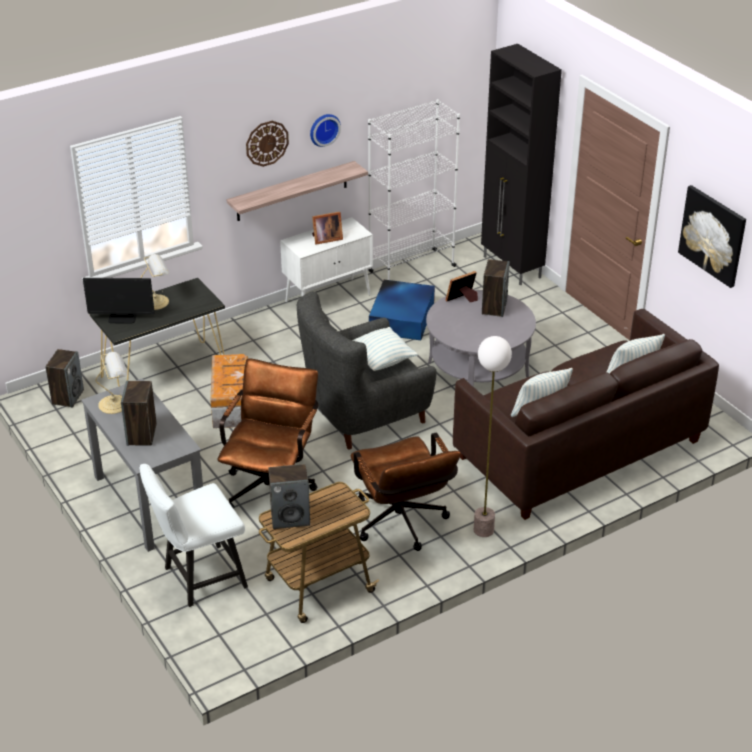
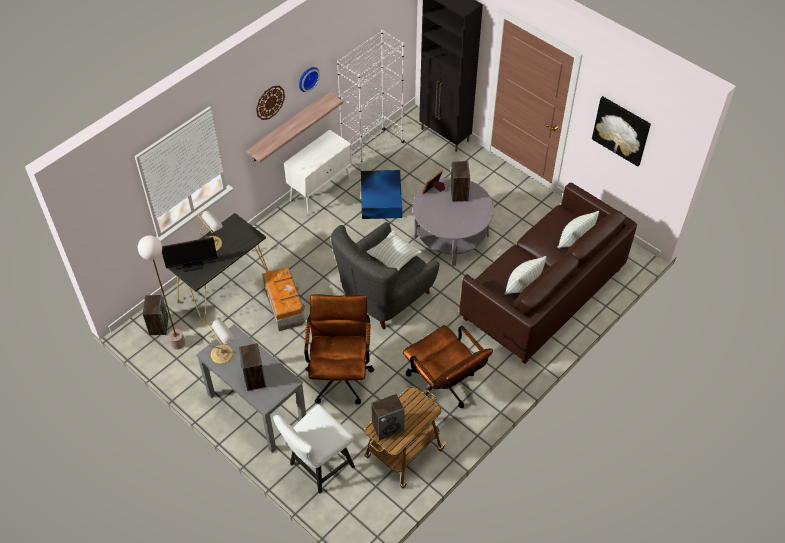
camera: 15 degrees left, 15 degrees up
picture frame [312,212,343,244] -> none
floor lamp [474,336,512,537] -> floor lamp moved to [138,235,185,350]

